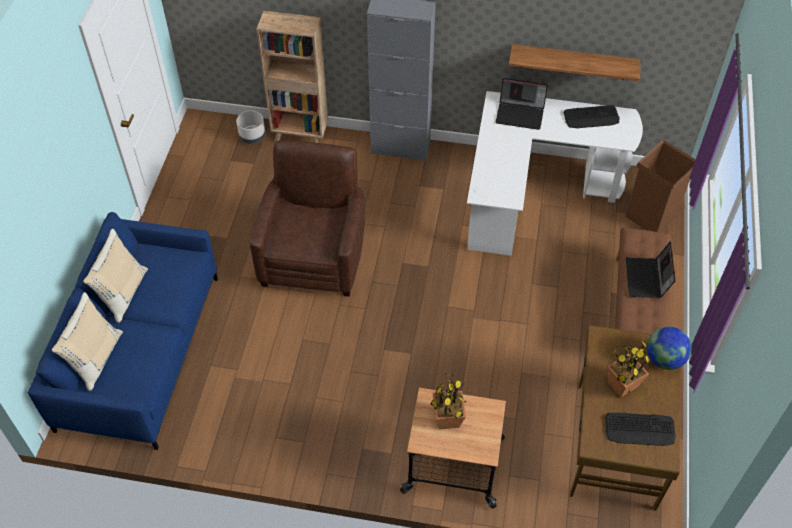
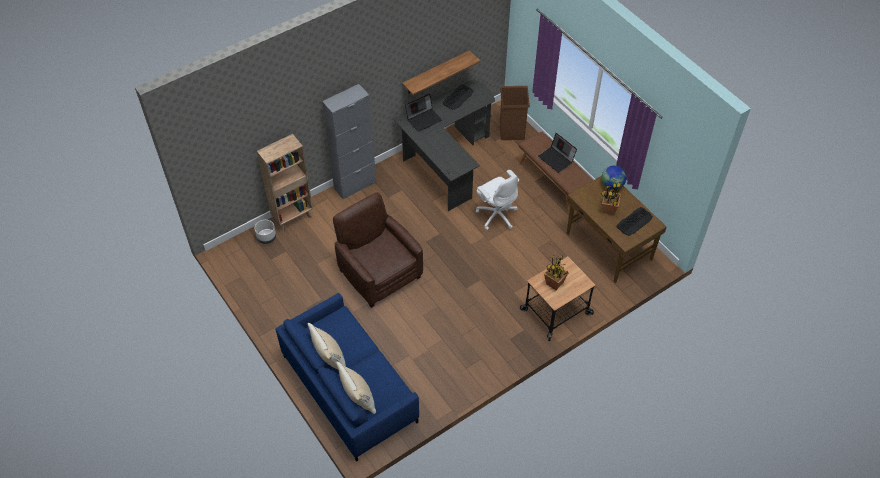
camera: 45 degrees left, 0 degrees up
white desk [467,91,643,256] -> black desk [393,79,495,211]
none -> white office chair [476,170,519,230]

